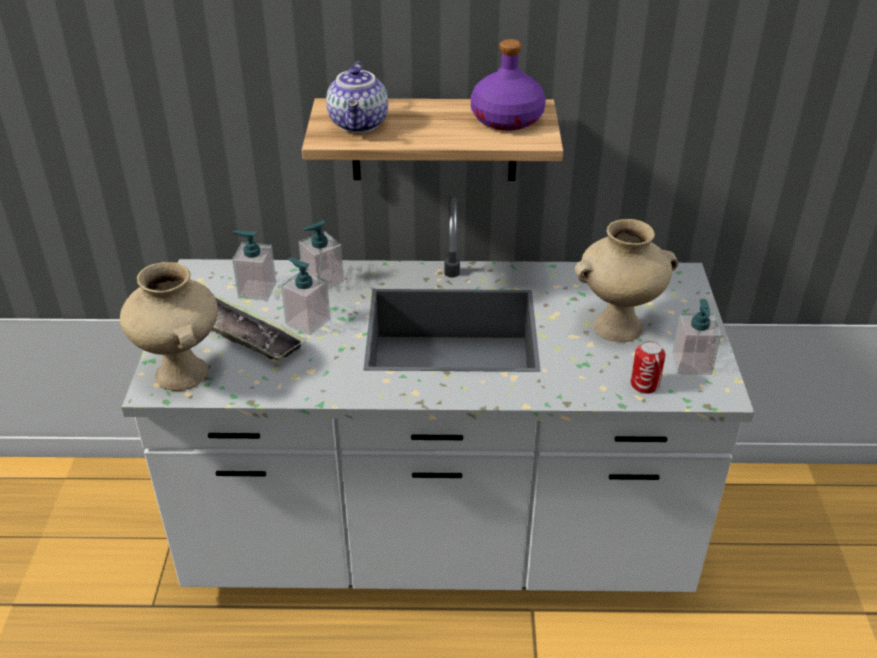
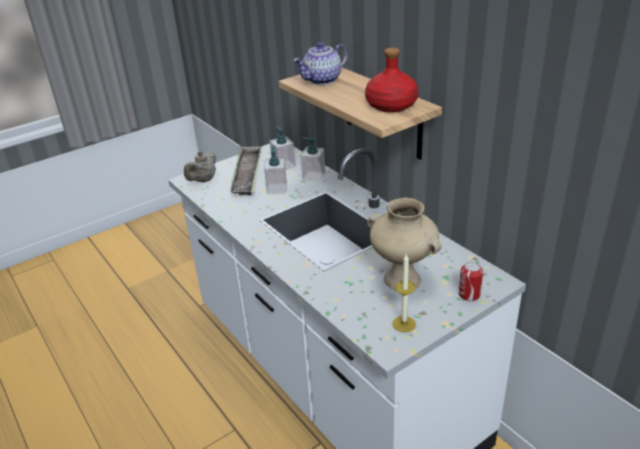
camera: 55 degrees right, 5 degrees down
beige vase [120,262,218,391] -> beige teapot [184,151,216,183]
purple bottle [471,39,546,131] -> red bottle [365,48,419,112]
can [631,341,666,394] -> can moved to [459,262,483,301]
soap dispenser [672,299,721,375] -> candle [392,253,416,332]

